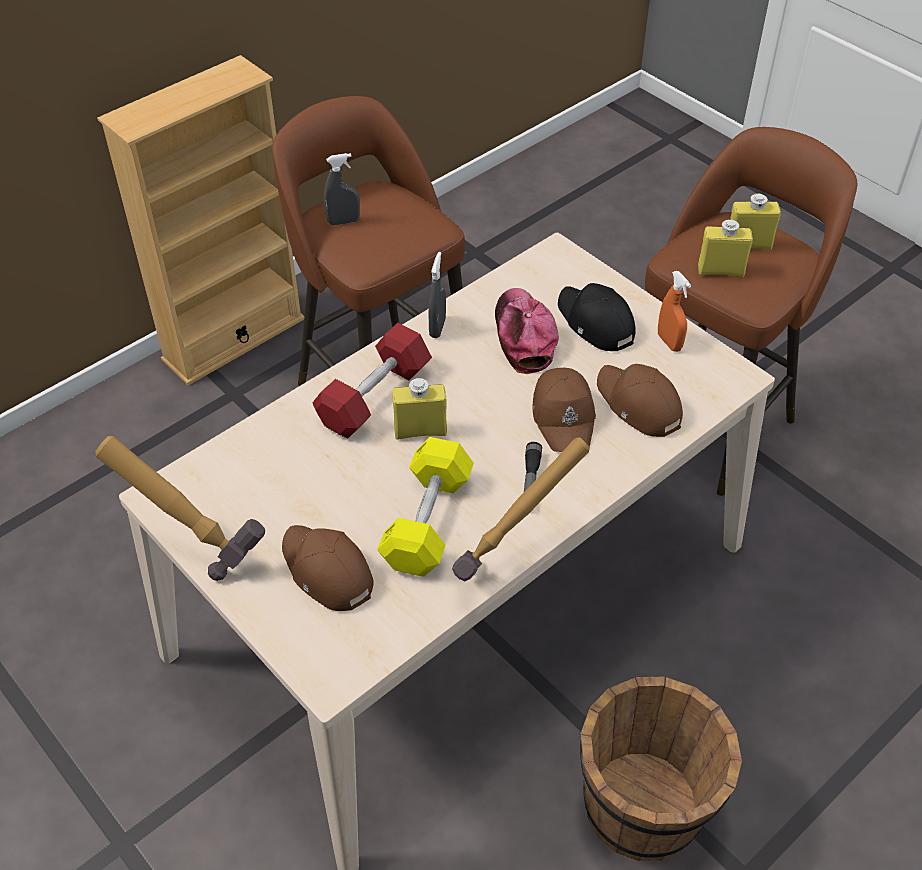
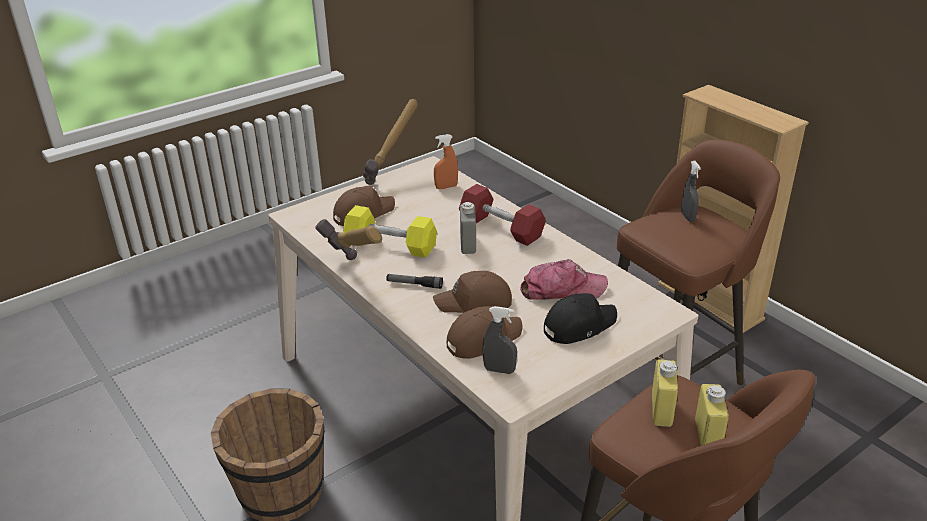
camera: 95 degrees right, 15 degrees down
yellow bottle [392,378,447,439] -> grey bottle [460,202,476,254]
grey spray bottle [429,252,446,338] -> grey spray bottle moved to [482,306,517,374]
orange spray bottle [658,271,691,352] -> orange spray bottle moved to [434,134,458,189]

